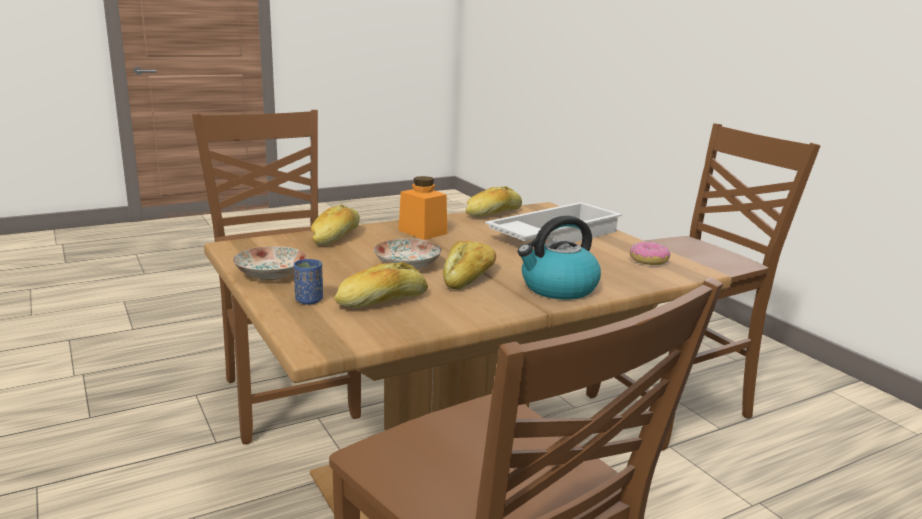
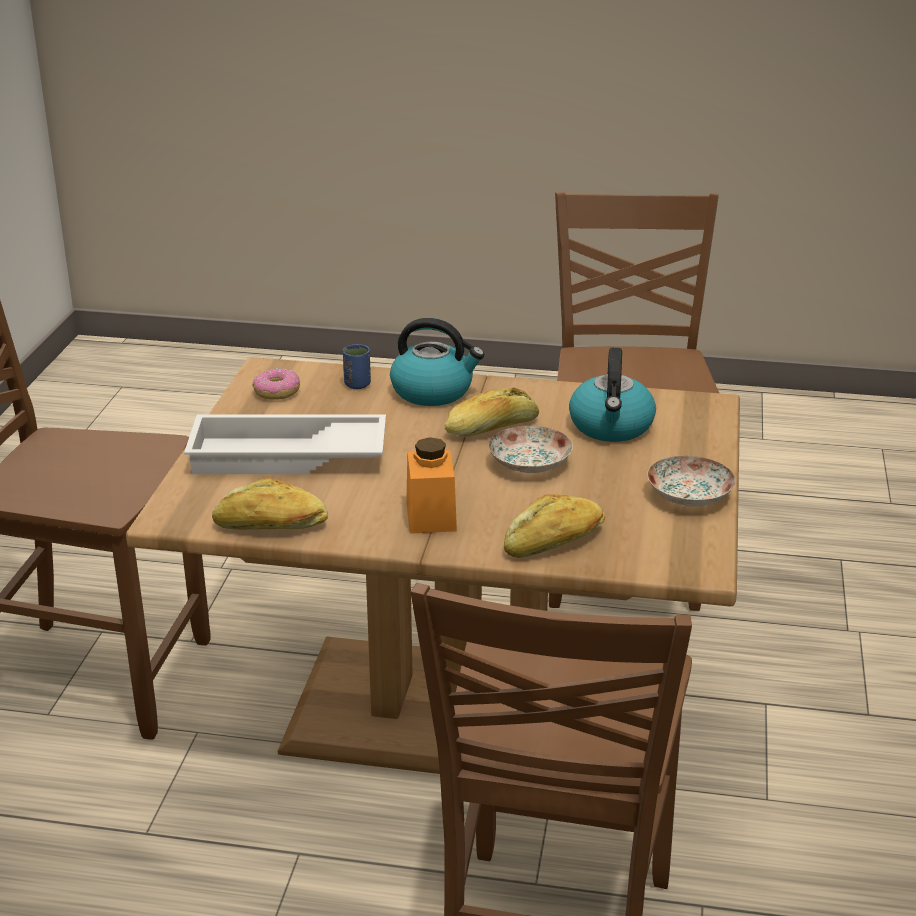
camera: 140 degrees left, 10 degrees up
blue cup [294,259,323,304] -> blue cup moved to [343,344,371,389]
bread [335,262,428,309] -> kettle [569,348,656,442]

